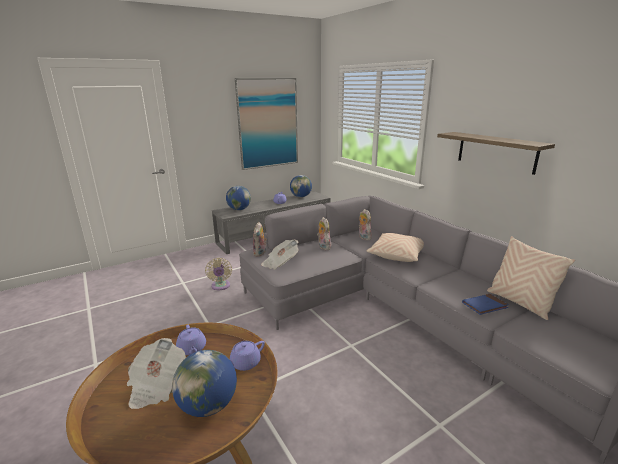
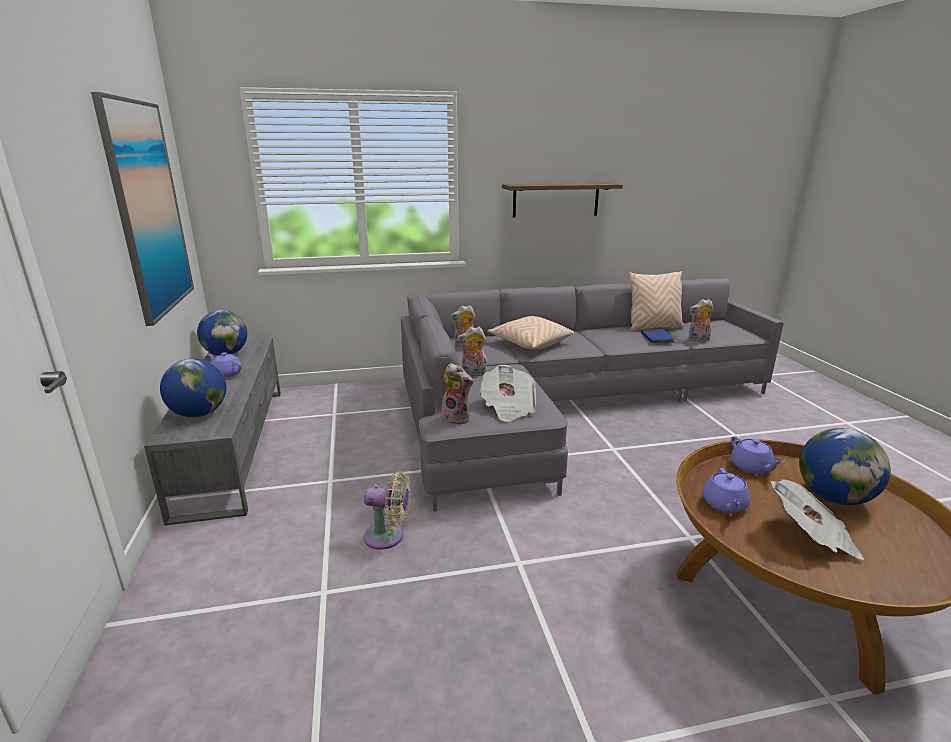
camera: 70 degrees left, 0 degrees up
purple teapot [176,325,206,355] -> purple teapot turned 105 degrees clockwise [703,468,750,513]
none -> plush toy [688,299,713,342]

